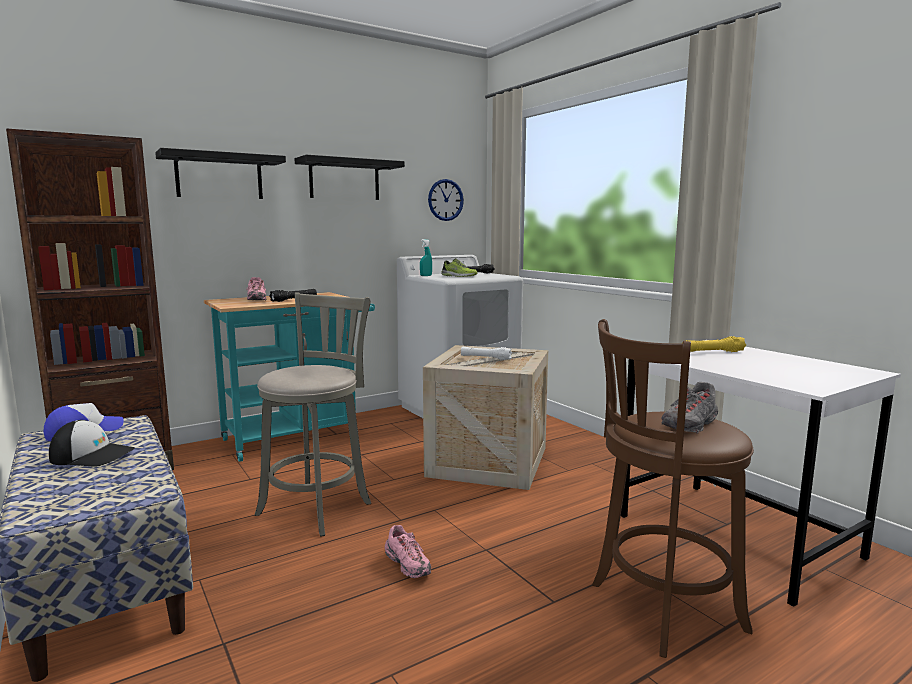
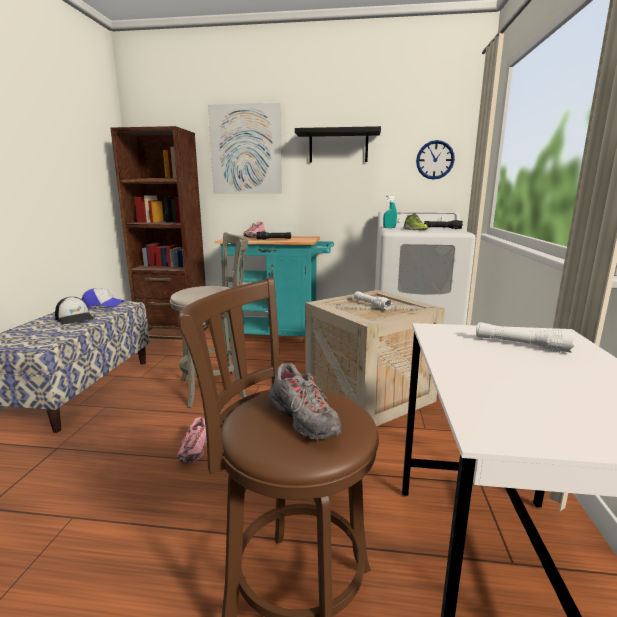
camera: 40 degrees right, 5 degrees up
black shelf [155,148,286,199] -> picture [208,103,282,193]
grey shoe [661,382,718,433] -> grey shoe turned 120 degrees counterclockwise [269,363,342,440]
yellow flashlight [686,336,746,352] -> white flashlight [476,322,575,353]

